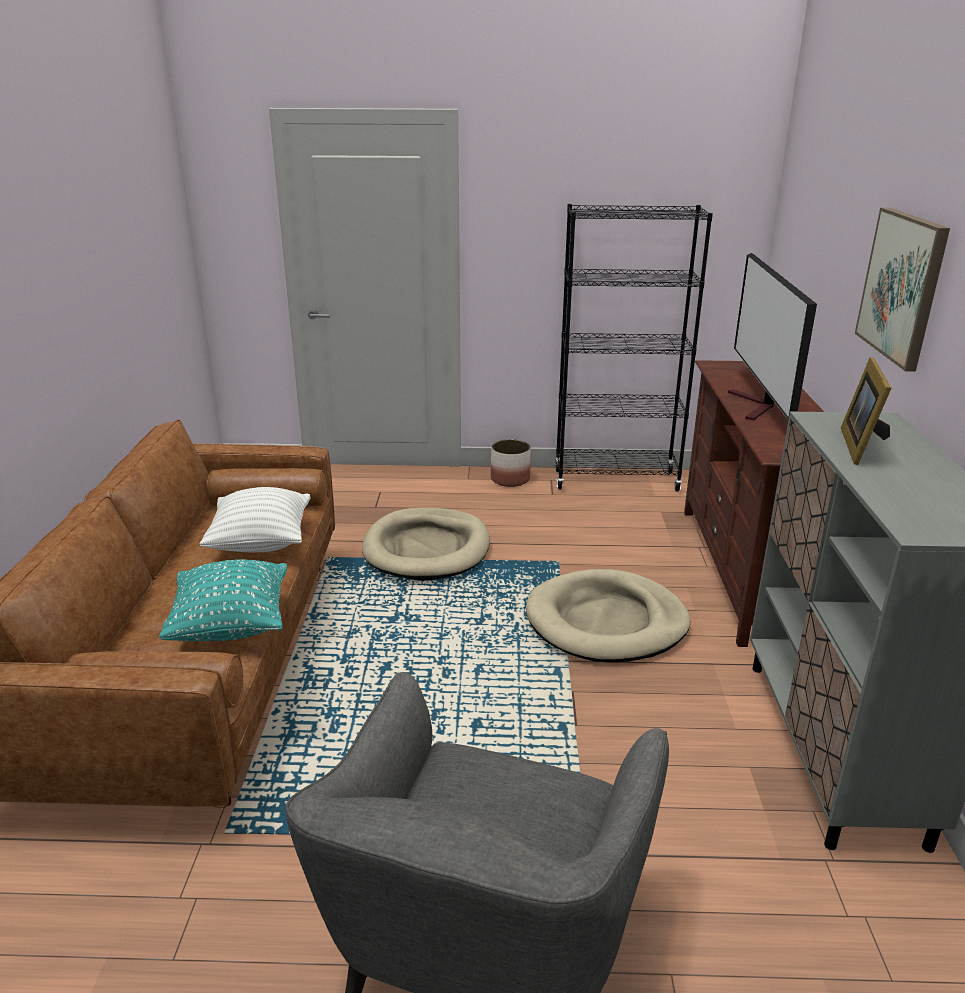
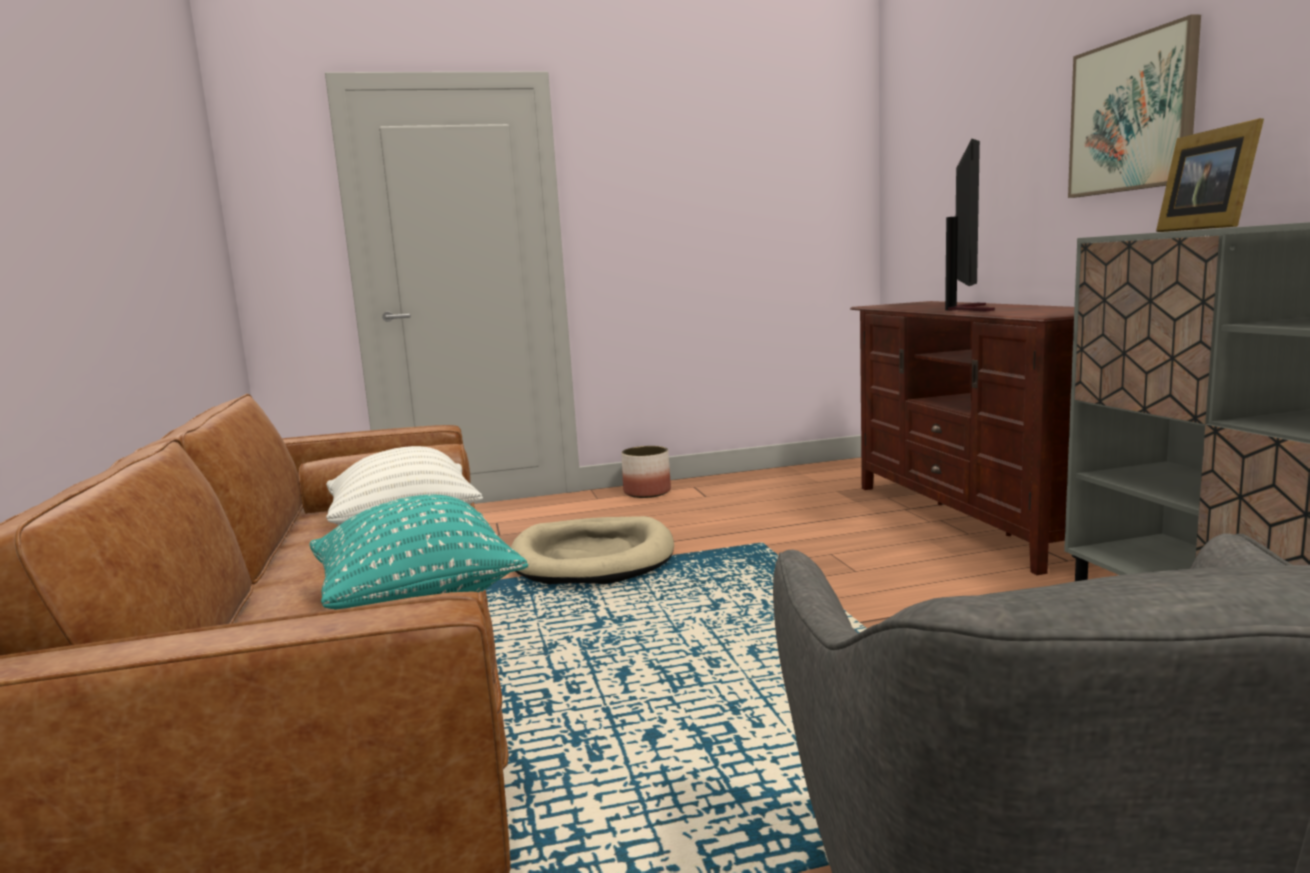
camera: 15 degrees left, 15 degrees down
beige dog bed [526,569,690,663] -> none
black bookcase [555,204,713,492] -> none
television [728,253,817,420] -> television turned 150 degrees counterclockwise [945,139,995,312]

